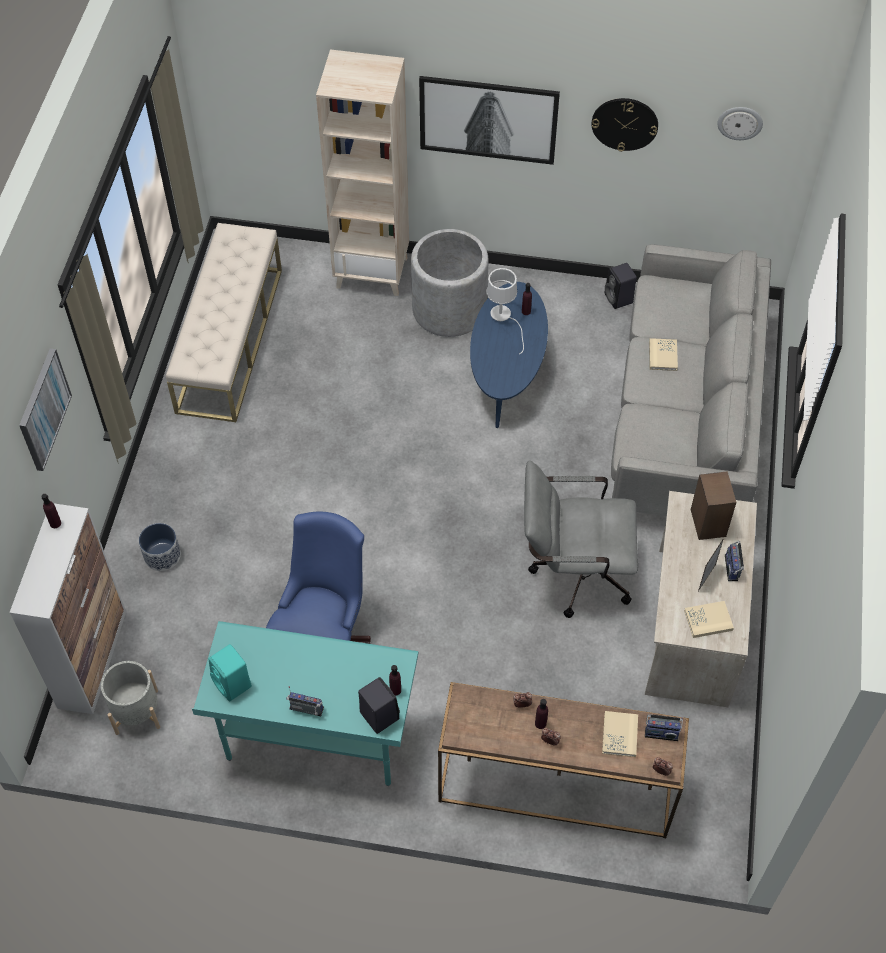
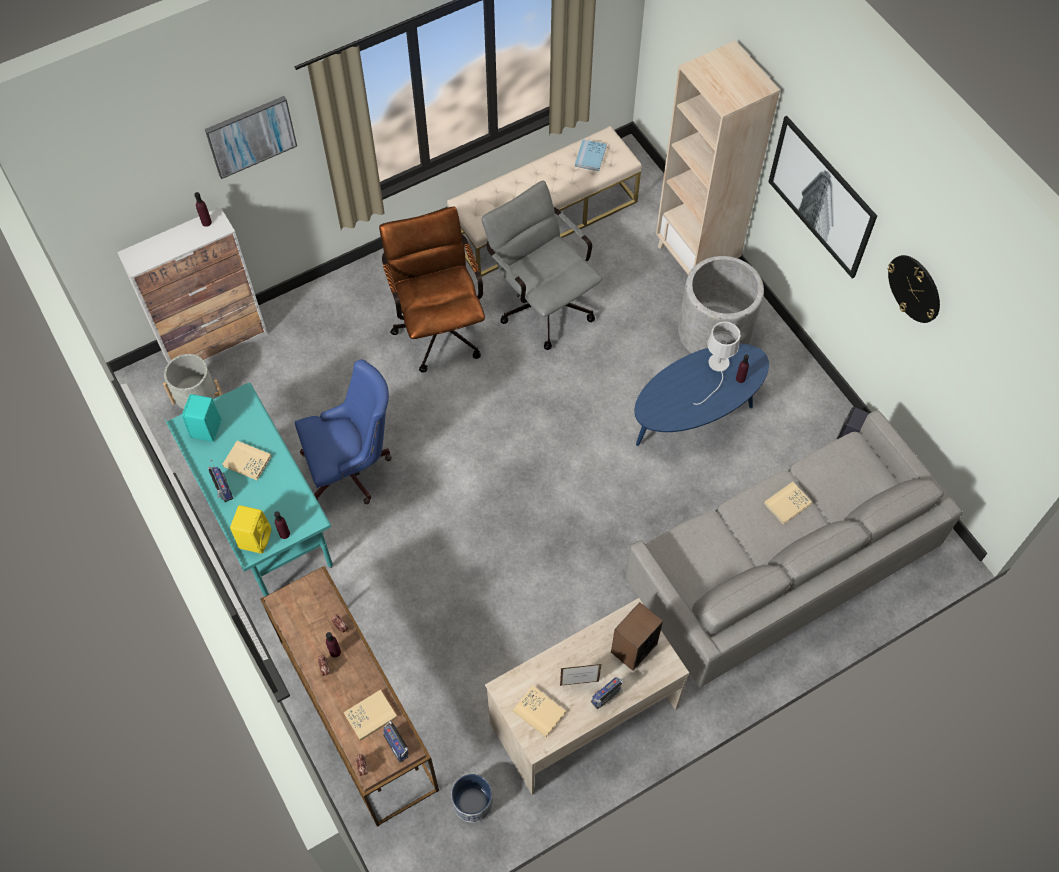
camera: 50 degrees right, 5 degrees up
planter [139,523,181,571] -> planter moved to [451,774,493,823]
black speaker [358,677,400,734] -> yellow speaker [230,505,271,554]
grey office chair [524,460,638,618] -> grey office chair moved to [482,180,603,350]
wall clock [717,107,763,140] -> none
none -> beige book [222,441,272,480]
none -> brown office chair [379,207,485,372]
none -> blue book [575,139,607,171]

